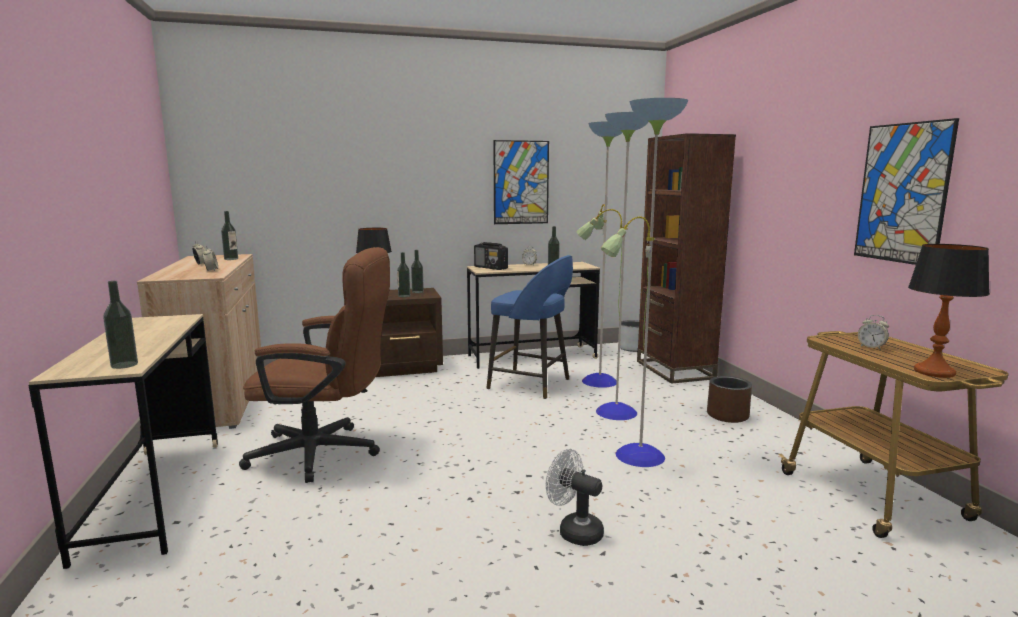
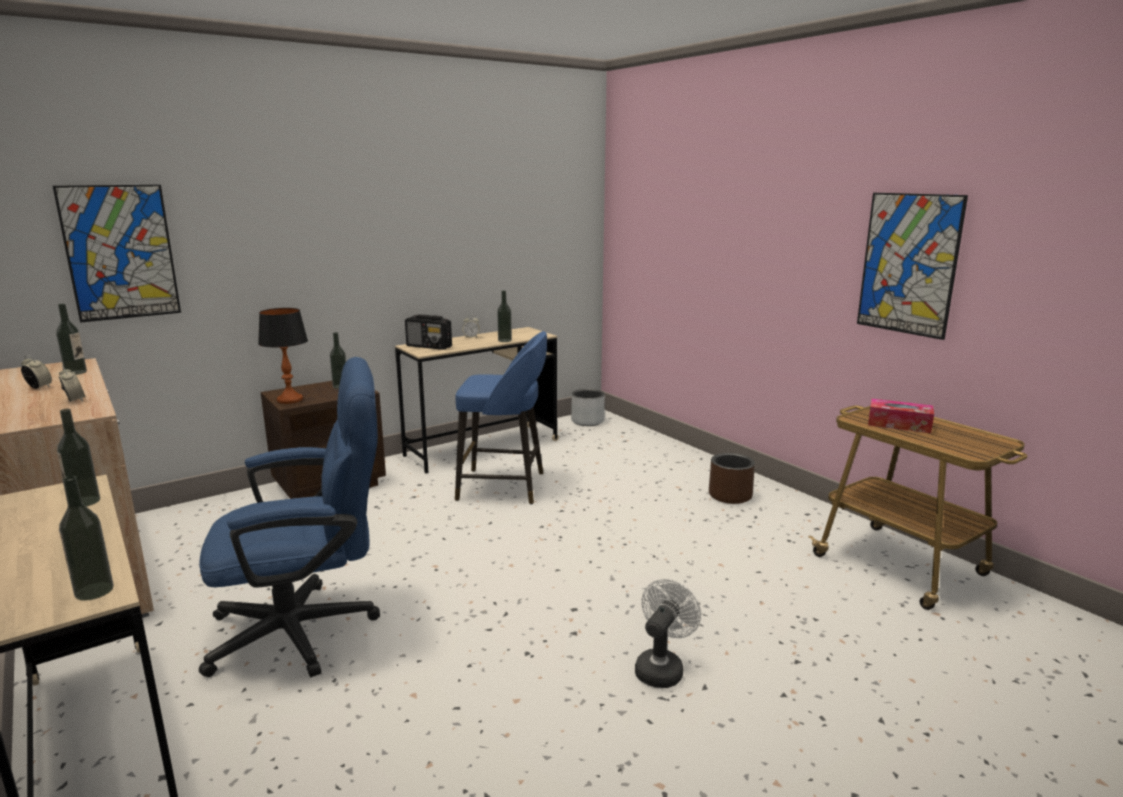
camera: 20 degrees left, 5 degrees up
brown office chair [239,247,390,483] -> blue office chair [199,357,380,677]
bottle [397,252,410,297] -> bottle moved to [57,409,100,507]
picture [493,140,549,224] -> picture moved to [53,185,181,323]
white fan [546,449,604,546] -> white fan turned 105 degrees clockwise [635,579,701,688]
floor lamp [576,98,688,467] -> none
brown bookcase [637,133,736,384] -> none
alarm clock [858,315,889,350] -> tissue box [868,399,934,433]
table lamp [908,244,990,378] -> none

